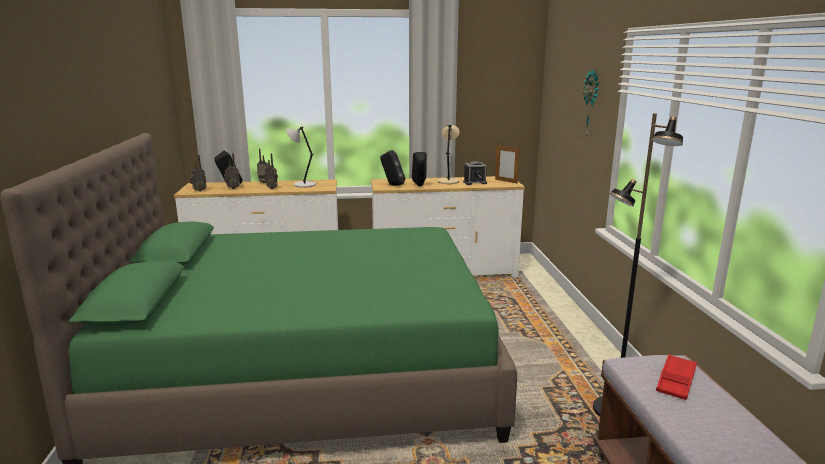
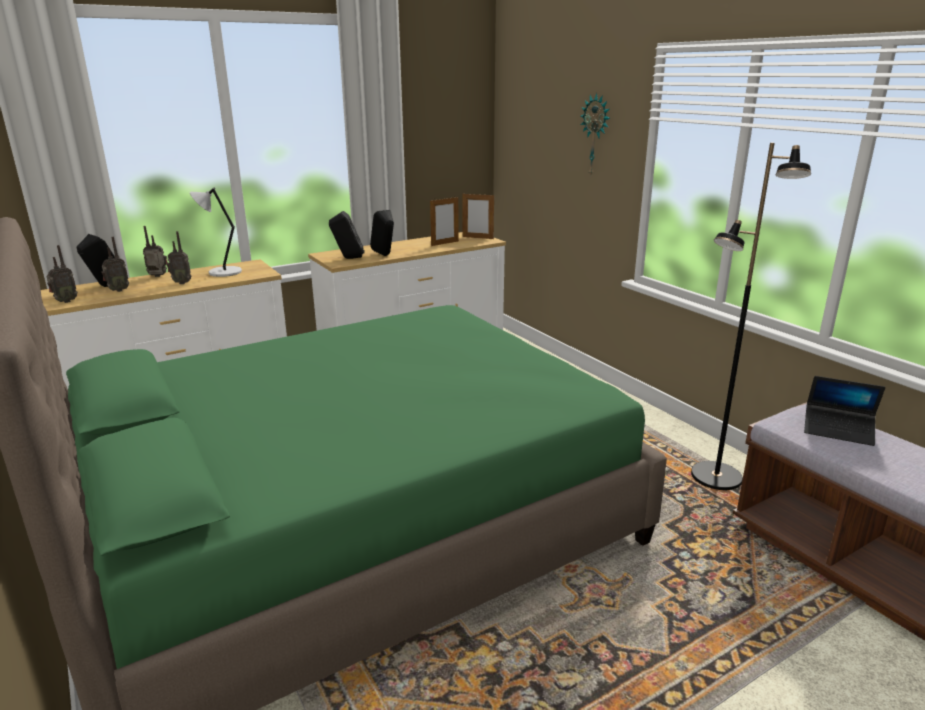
camera: 25 degrees left, 5 degrees up
beige table lamp [438,125,459,184] -> none
alarm clock [463,162,487,185] -> picture frame [430,196,459,246]
red tray [656,354,697,400] -> laptop [804,376,885,446]

